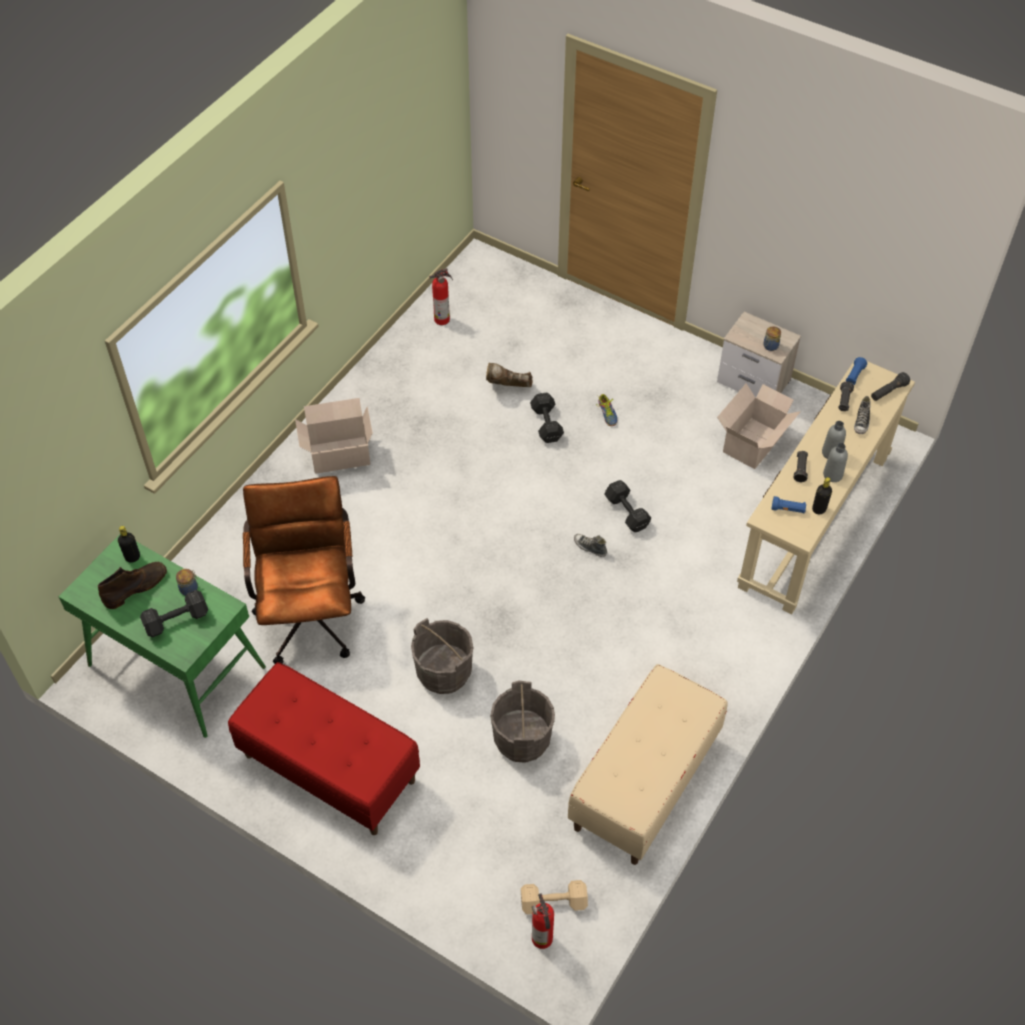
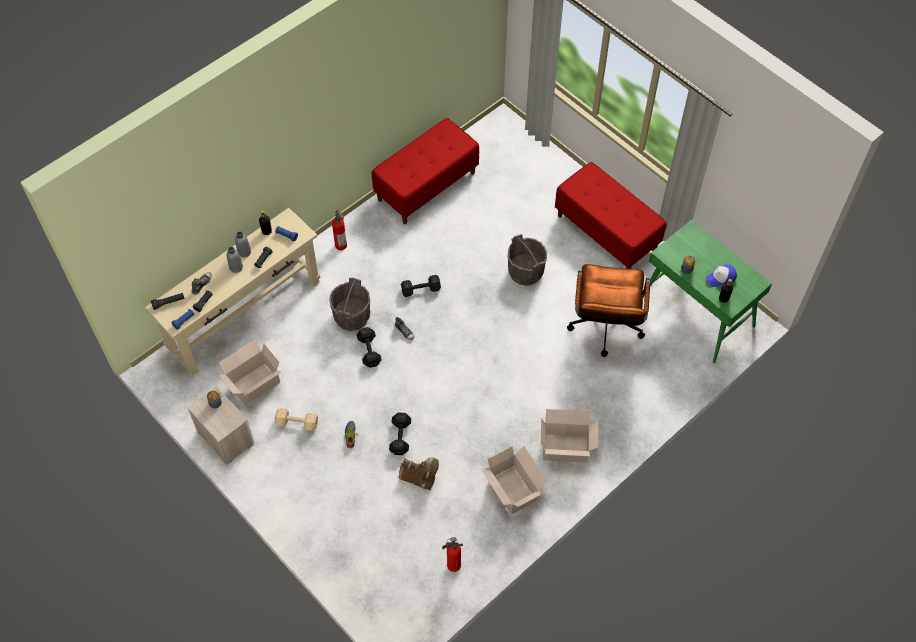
camera: 165 degrees left, 5 degrees up
brown boot [98,562,167,609] -> cap [706,264,737,287]
black dumbbell [140,590,208,637] -> black dumbbell moved to [401,275,441,297]
grey bucket [490,680,555,763] -> grey bucket moved to [329,278,370,331]
beige dumbbell [521,880,588,914] -> beige dumbbell moved to [275,408,318,431]
fire extinguisher [532,894,554,949] -> fire extinguisher moved to [332,210,347,250]
beige bench [568,664,728,865] -> red bench [372,118,479,224]
none -> cardboard box [481,446,548,515]

